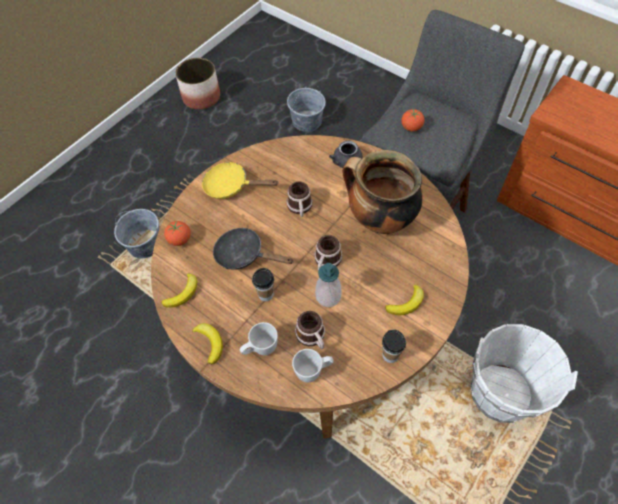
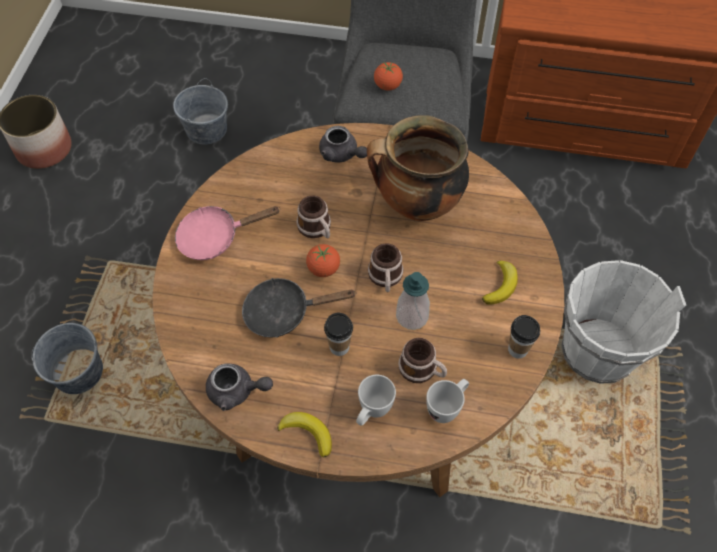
camera: 30 degrees left, 0 degrees up
banana [161,273,197,308] -> grey teapot [206,363,273,411]
tomato [164,221,191,246] -> tomato moved to [306,244,340,277]
yellow frying pan [202,162,279,199] -> pink frying pan [175,206,280,260]

